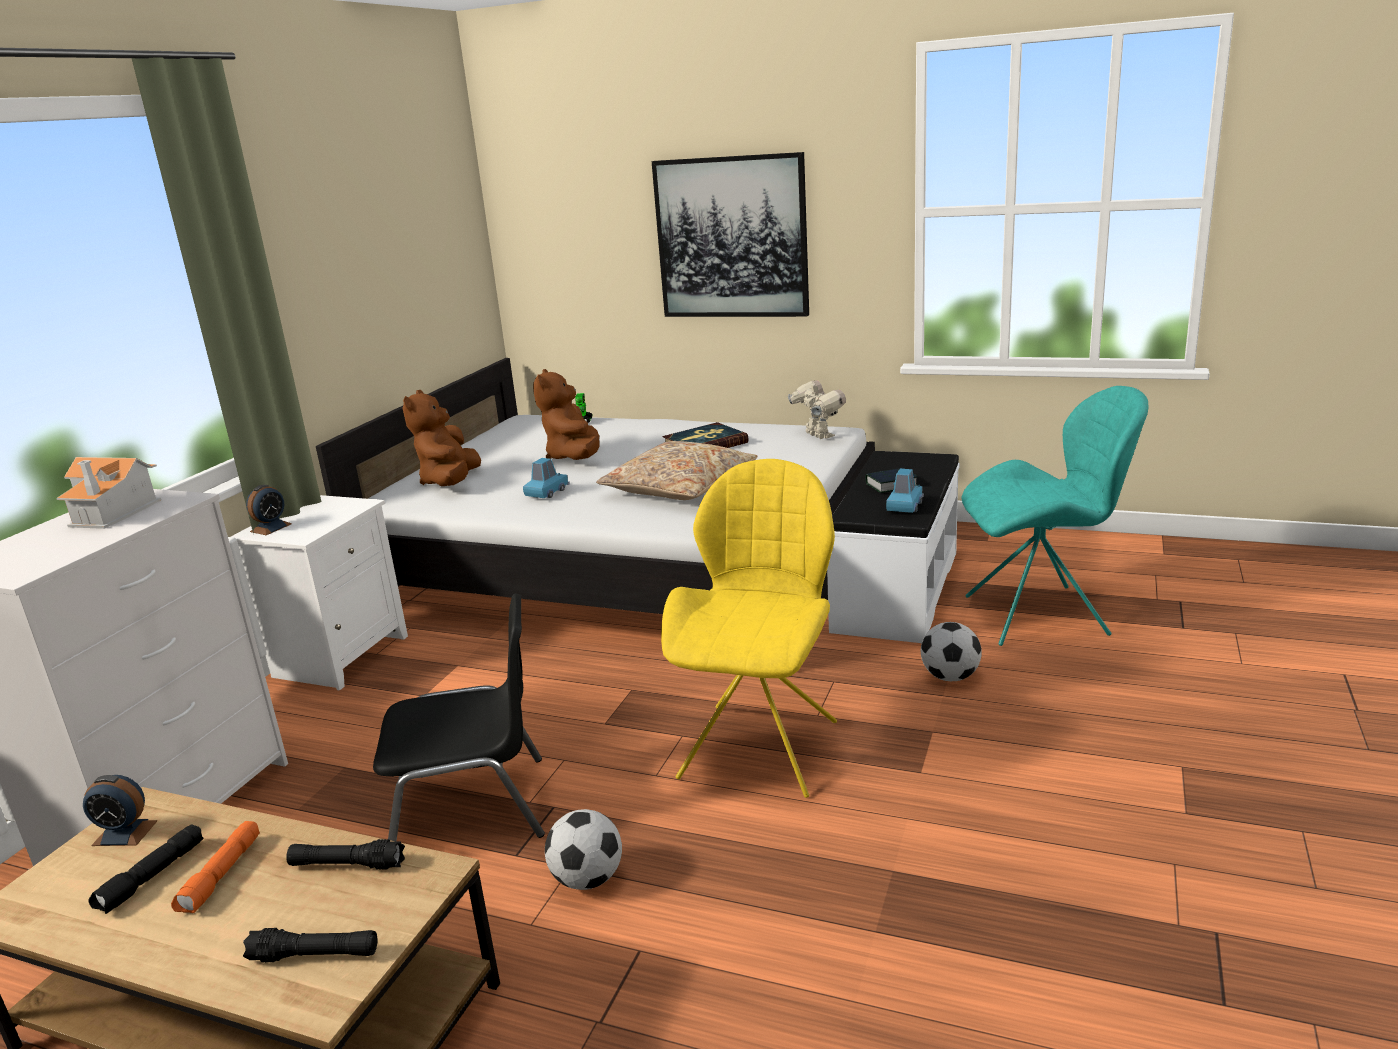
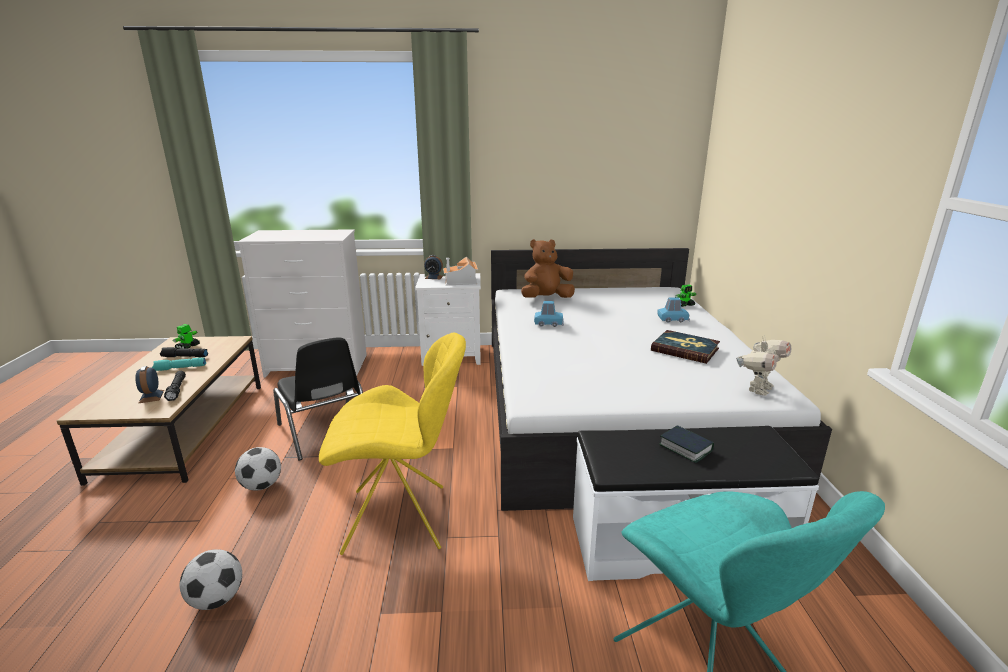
camera: 65 degrees right, 0 degrees up
toy house [56,457,161,529] -> toy house moved to [443,257,478,285]
alarm clock [83,775,157,846] -> alarm clock moved to [135,366,164,403]
orange flashlight [171,821,260,913] -> turquoise flashlight [152,357,206,371]
black flashlight [243,928,377,962] -> none
brown plush toy [533,369,600,460] -> none
beige pillow [596,441,758,500] -> none
picture [652,152,809,317] -> none
blue toy car [886,469,924,513] -> blue toy car moved to [657,297,690,323]
football [921,622,982,681] -> football moved to [180,550,242,610]
none -> toy robot [173,324,200,349]

